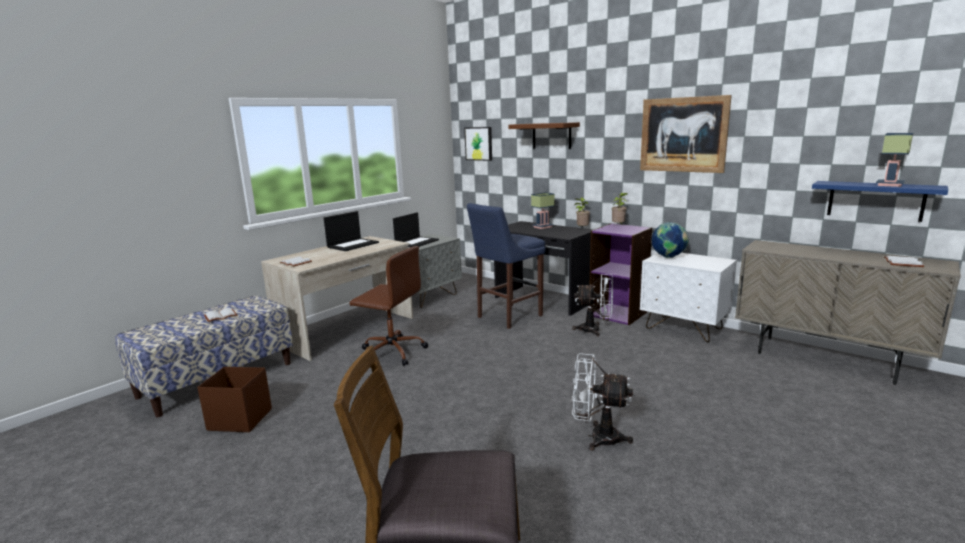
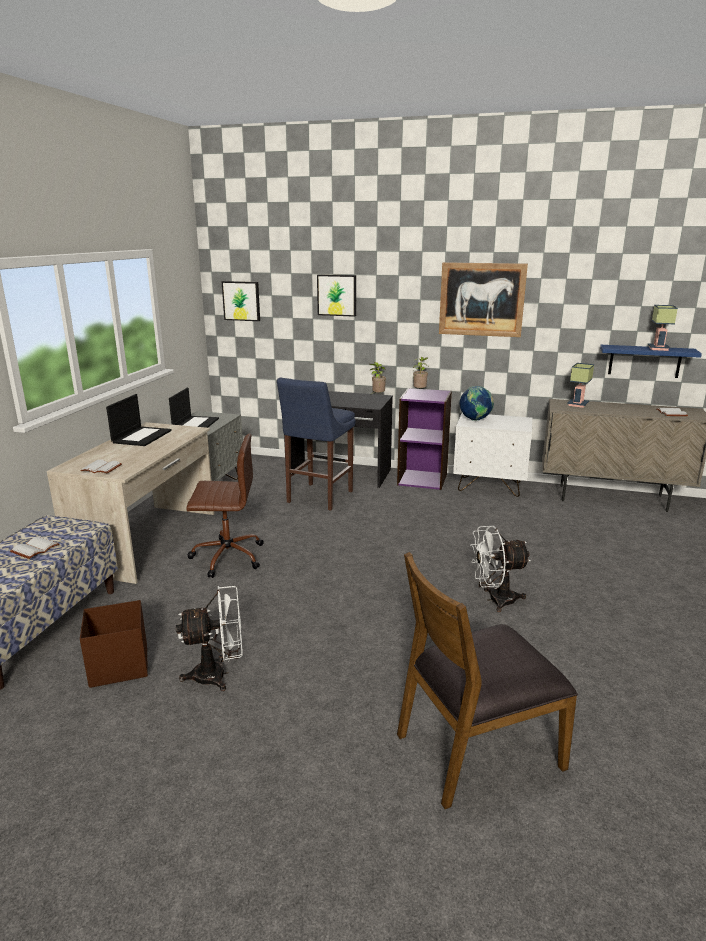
camera: 25 degrees left, 5 degrees up
brown shelf [508,122,580,149] -> picture [317,274,356,317]
table lamp [531,192,555,229] -> table lamp moved to [567,363,594,408]
white fan [572,274,613,336] -> white fan moved to [176,586,243,691]

